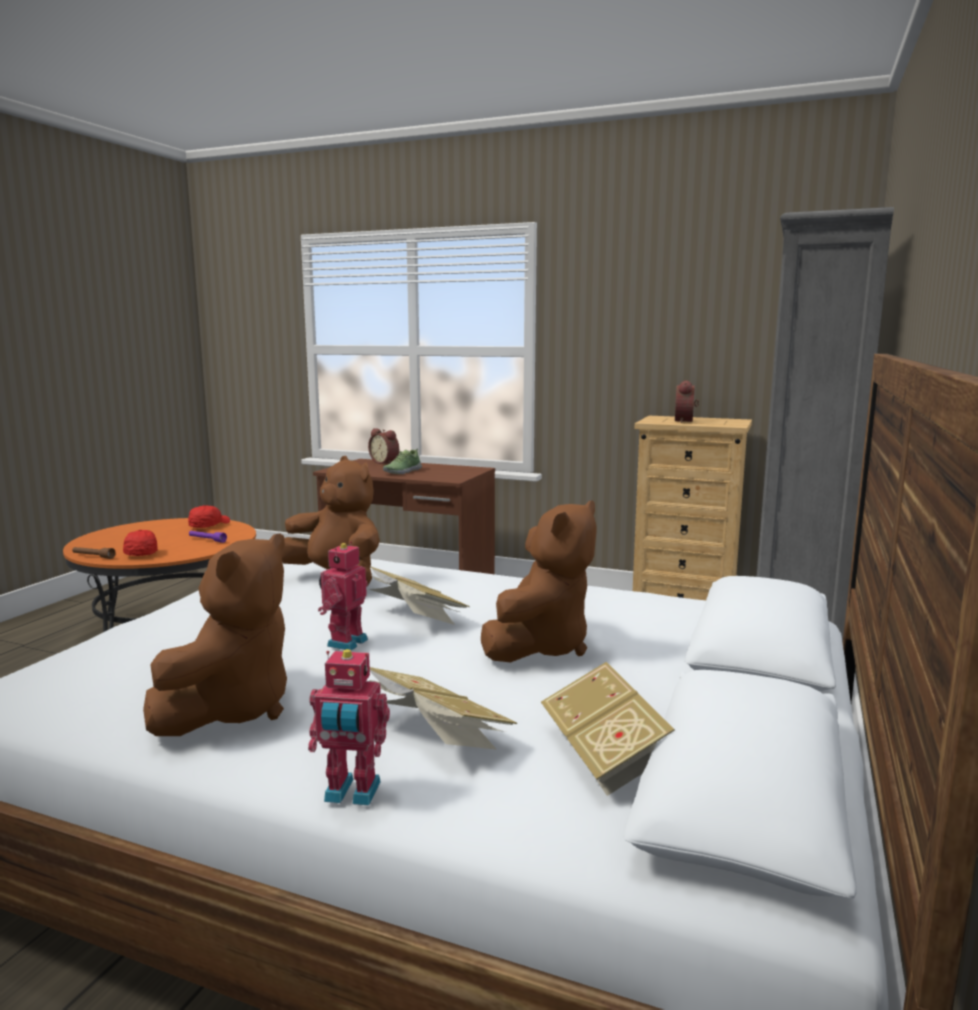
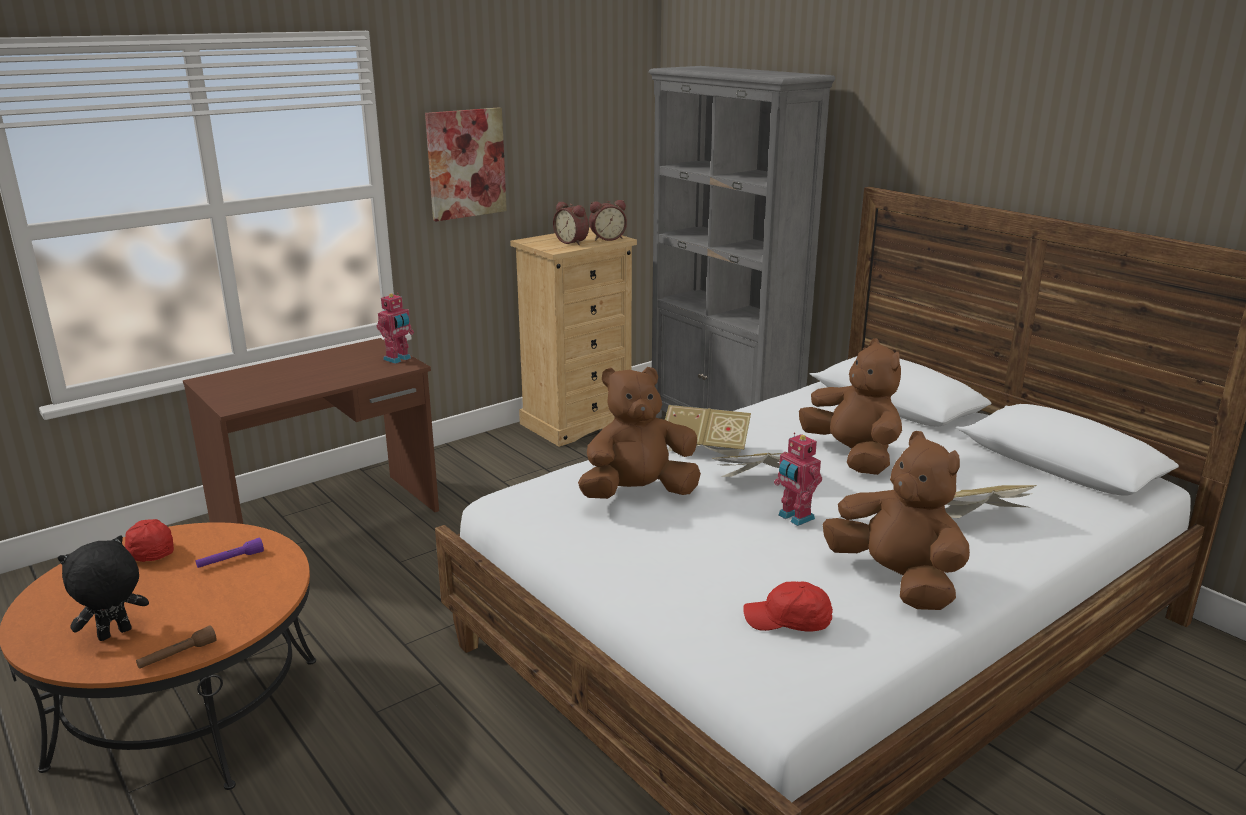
camera: 60 degrees left, 10 degrees up
red cap [123,530,158,556] -> red cap moved to [743,581,833,632]
toy robot [308,649,390,806] -> toy robot moved to [377,293,414,364]
alarm clock [368,428,399,464] -> alarm clock moved to [589,200,627,241]
shoe [383,449,422,474] -> none
book [541,662,675,796] -> book moved to [665,405,751,458]
none -> black plush toy [58,536,149,641]
none -> picture [425,108,507,221]

